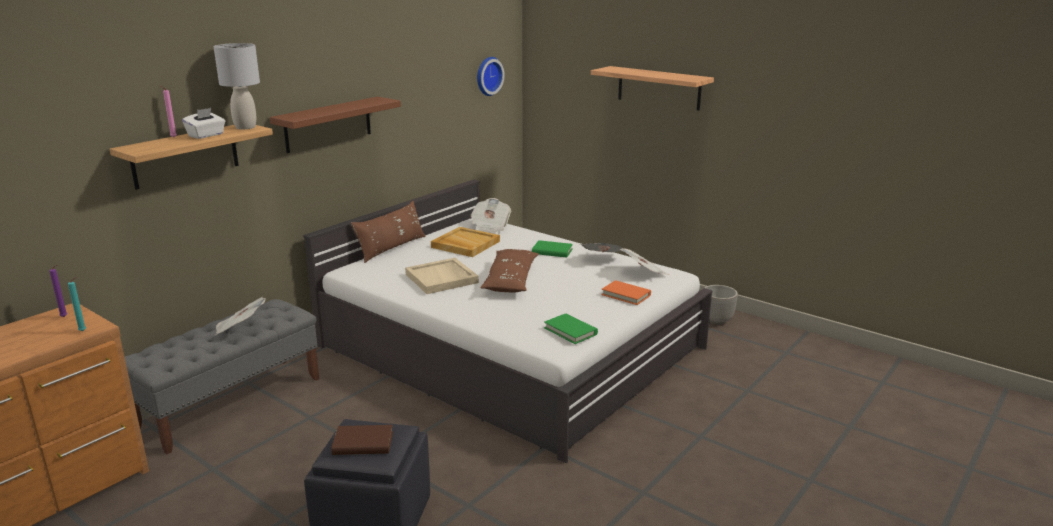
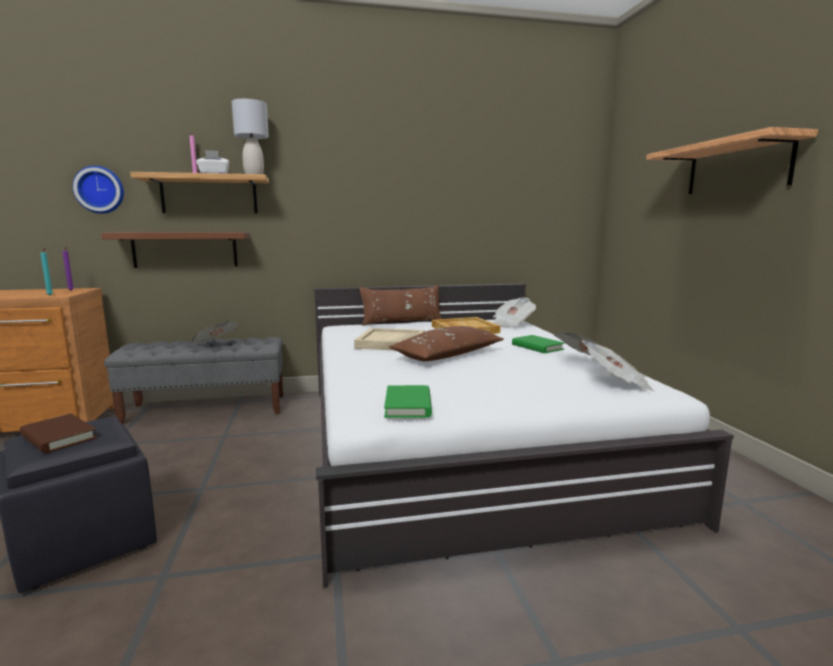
camera: 40 degrees right, 10 degrees down
brown shelf [270,97,401,153] -> brown shelf moved to [101,232,249,268]
wall clock [477,57,505,96] -> wall clock moved to [73,166,124,214]
orange book [601,280,651,305] -> none
planter [703,285,738,324] -> none

